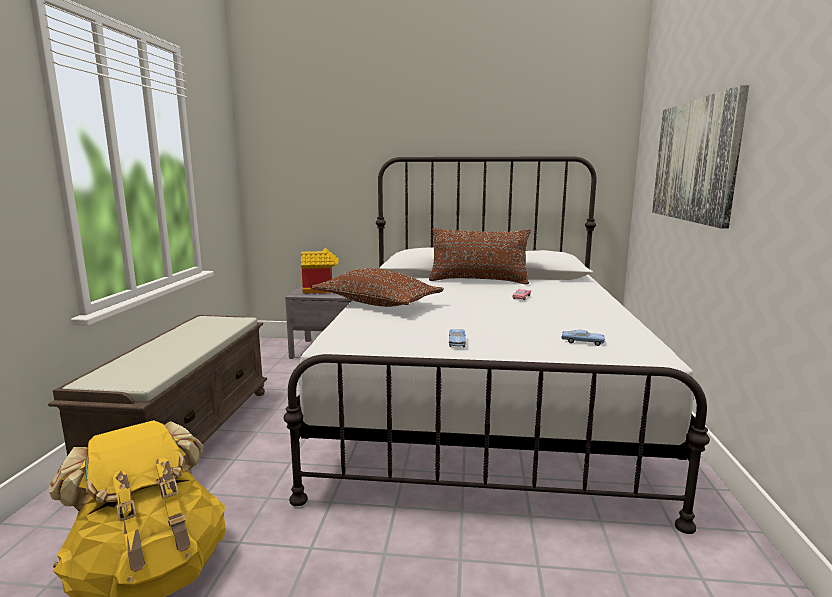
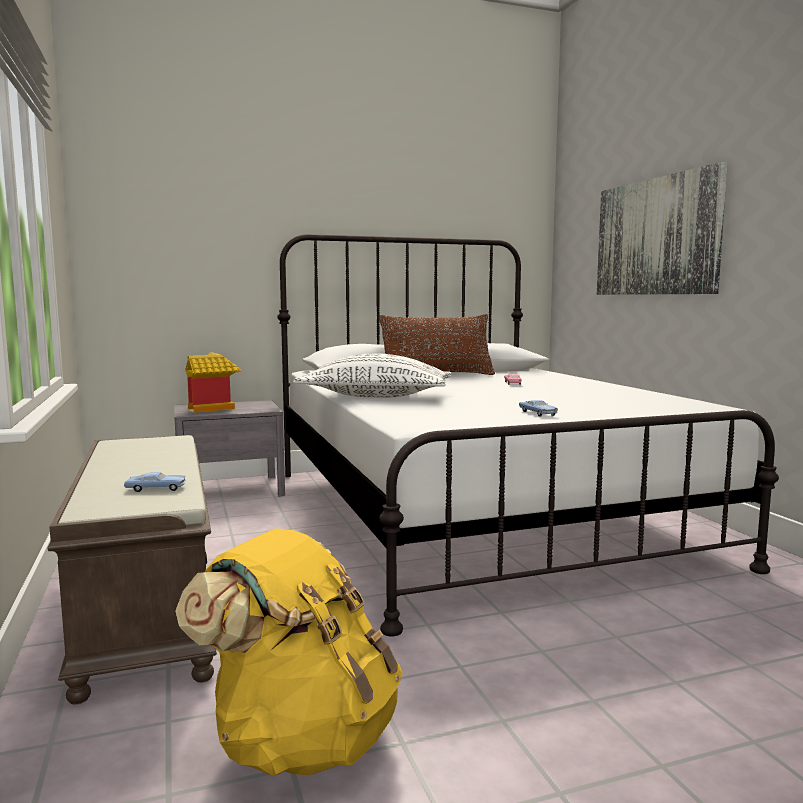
camera: 25 degrees left, 5 degrees down
brown pillow [311,268,444,307] -> white pillow [293,353,452,398]
blue toy car [561,330,606,346] -> blue toy car moved to [124,472,186,492]

